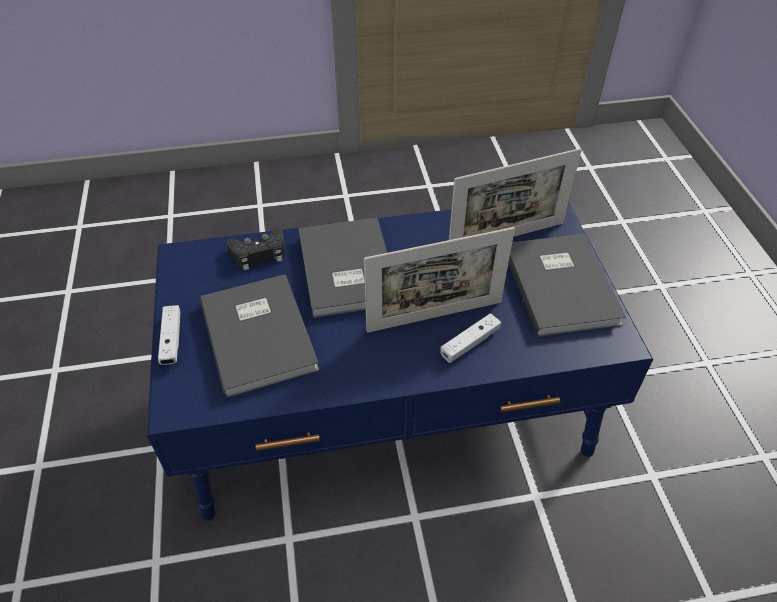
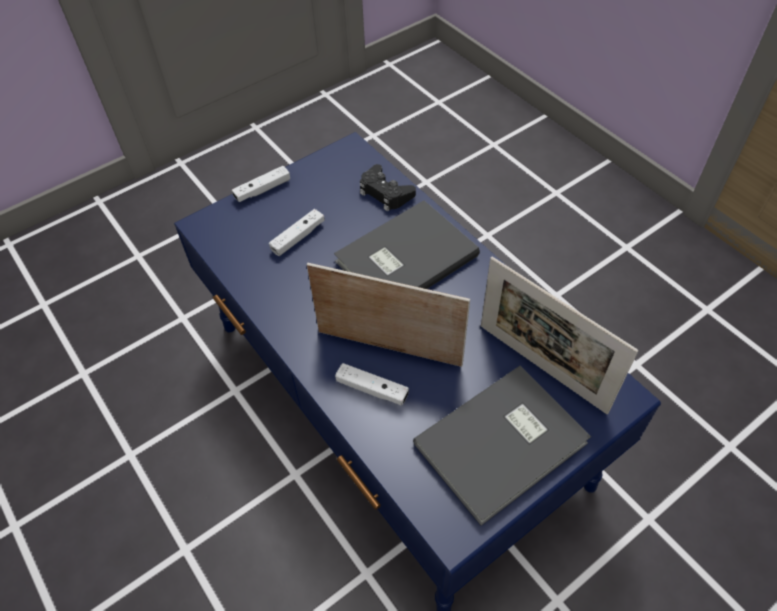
camera: 65 degrees right, 5 degrees up
grey book [200,274,320,398] -> white game controller [269,209,325,256]
picture frame [364,227,515,333] -> picture frame turned 150 degrees clockwise [306,263,470,367]

